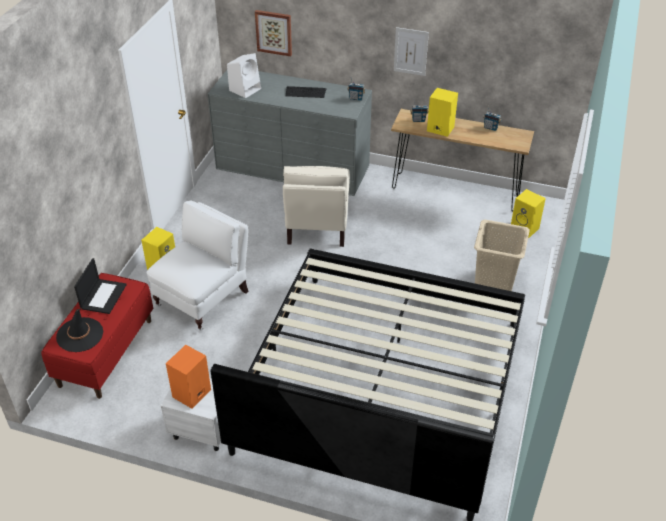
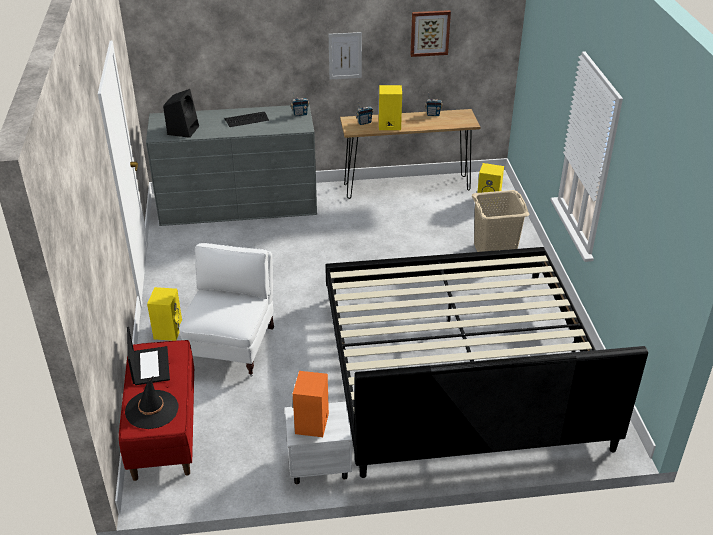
camera: 25 degrees left, 5 degrees down
white speaker [227,53,261,98] -> black speaker [163,89,199,138]
picture [255,10,292,56] -> picture moved to [411,10,451,57]
beige armchair [283,166,350,247] -> none

